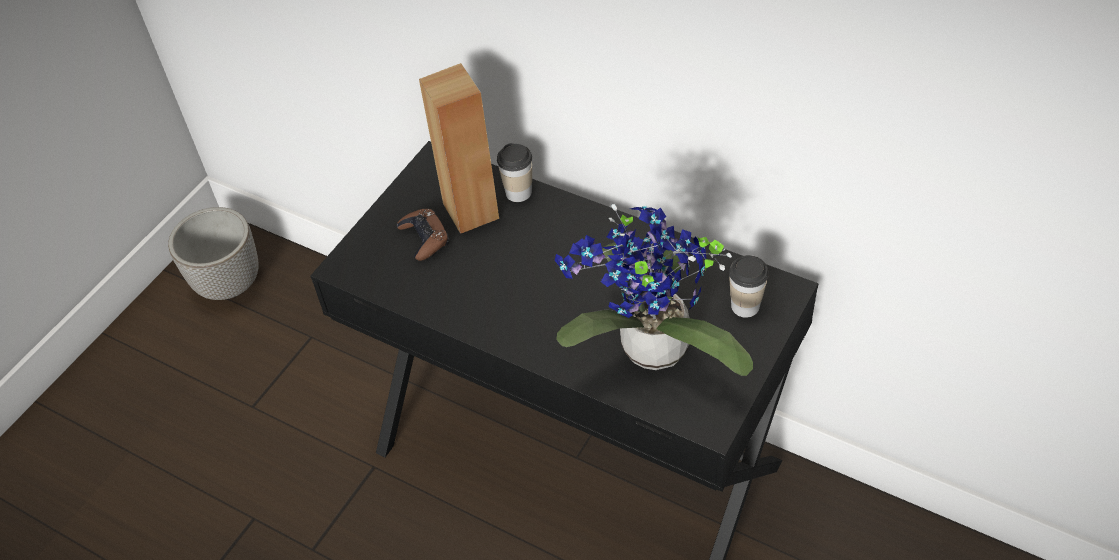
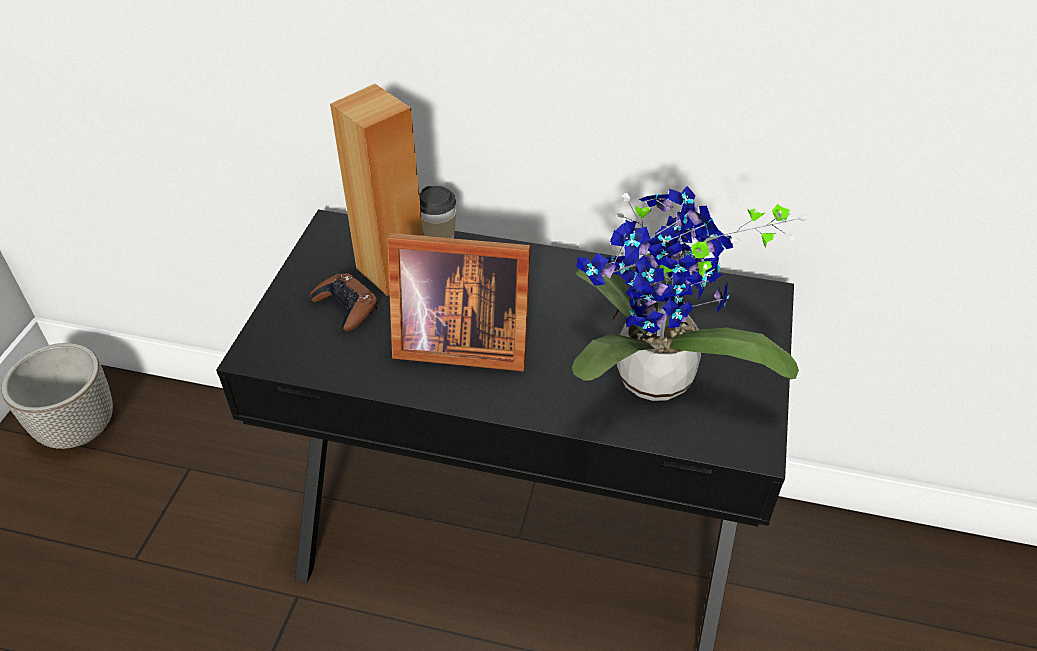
camera: 20 degrees left, 5 degrees down
cup [729,255,769,318] -> none
none -> picture frame [387,233,531,371]

